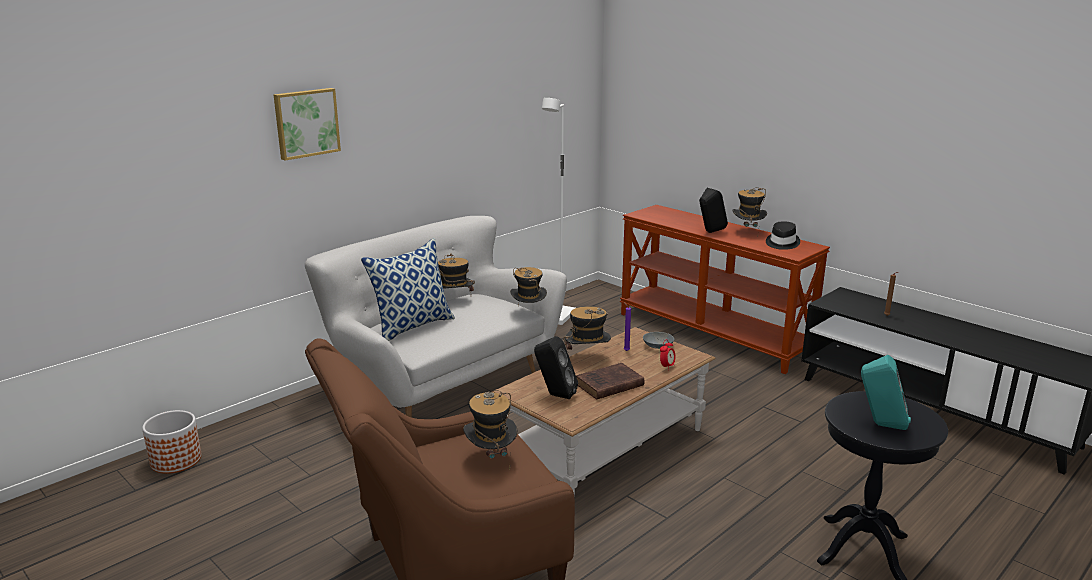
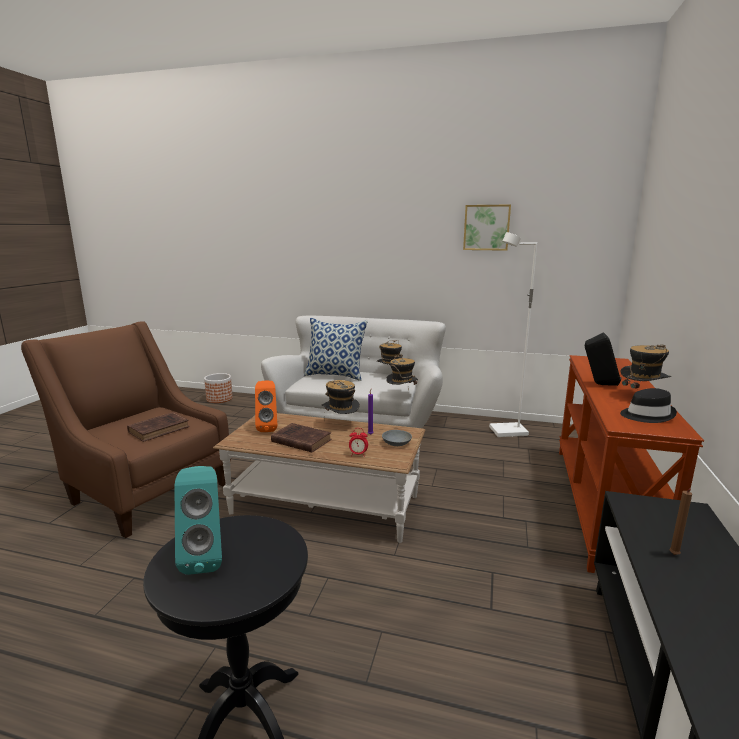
camera: 60 degrees right, 5 degrees down
picture [274,88,341,161] -> picture moved to [463,204,511,251]
hat [463,390,517,470] -> brown book [127,412,189,442]
black speaker [534,336,578,399] -> orange speaker [255,381,277,432]

